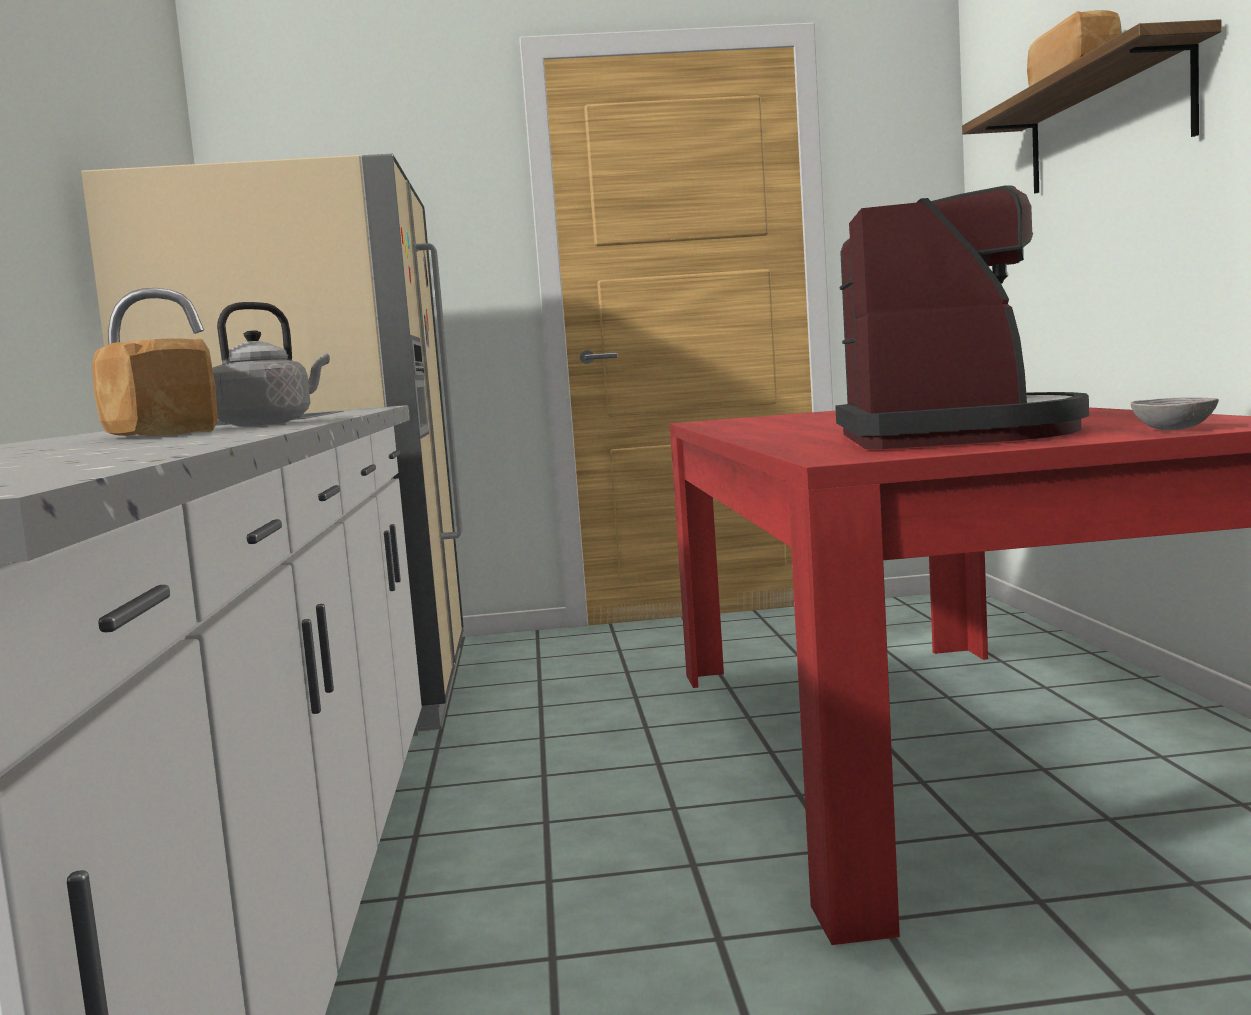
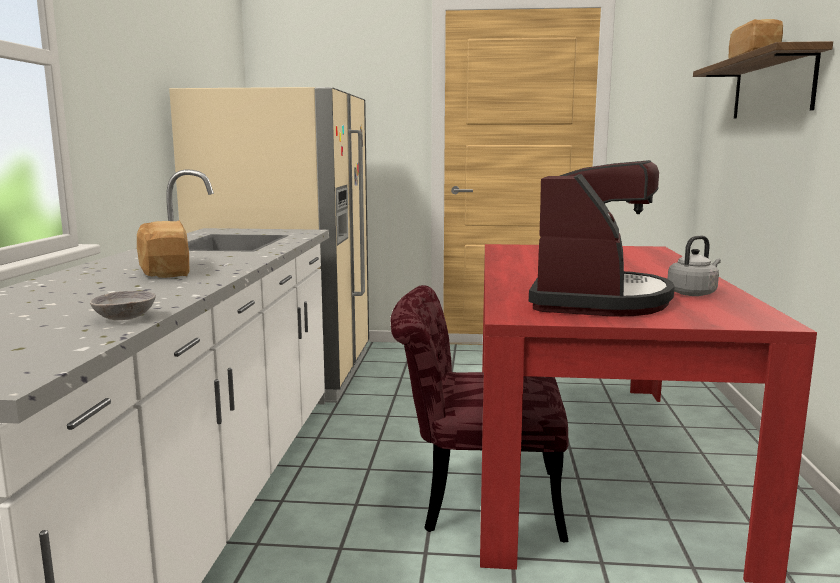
camera: 10 degrees right, 5 degrees up
grey kettle [213,302,330,426] -> grey kettle moved to [668,236,721,296]
grey bowl [1131,397,1219,430] -> grey bowl moved to [90,291,156,320]
none -> red chair [390,285,568,542]

